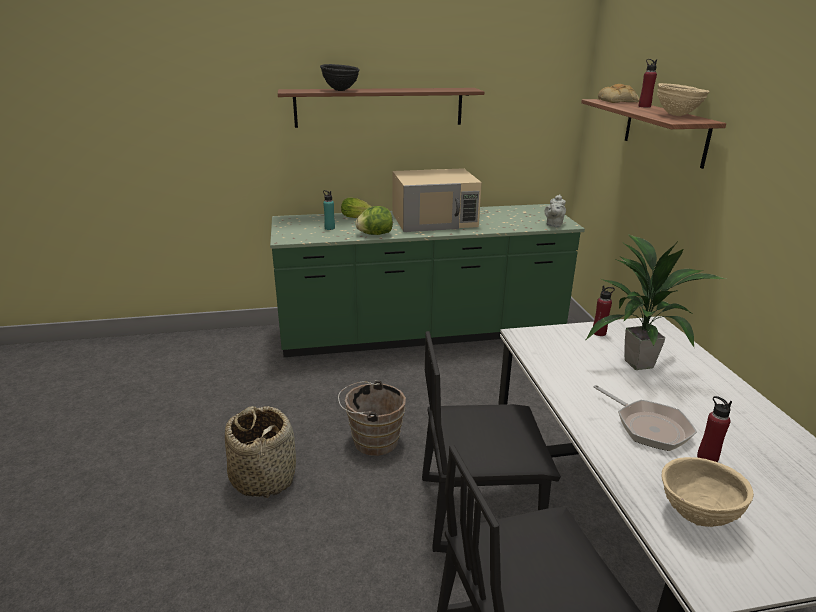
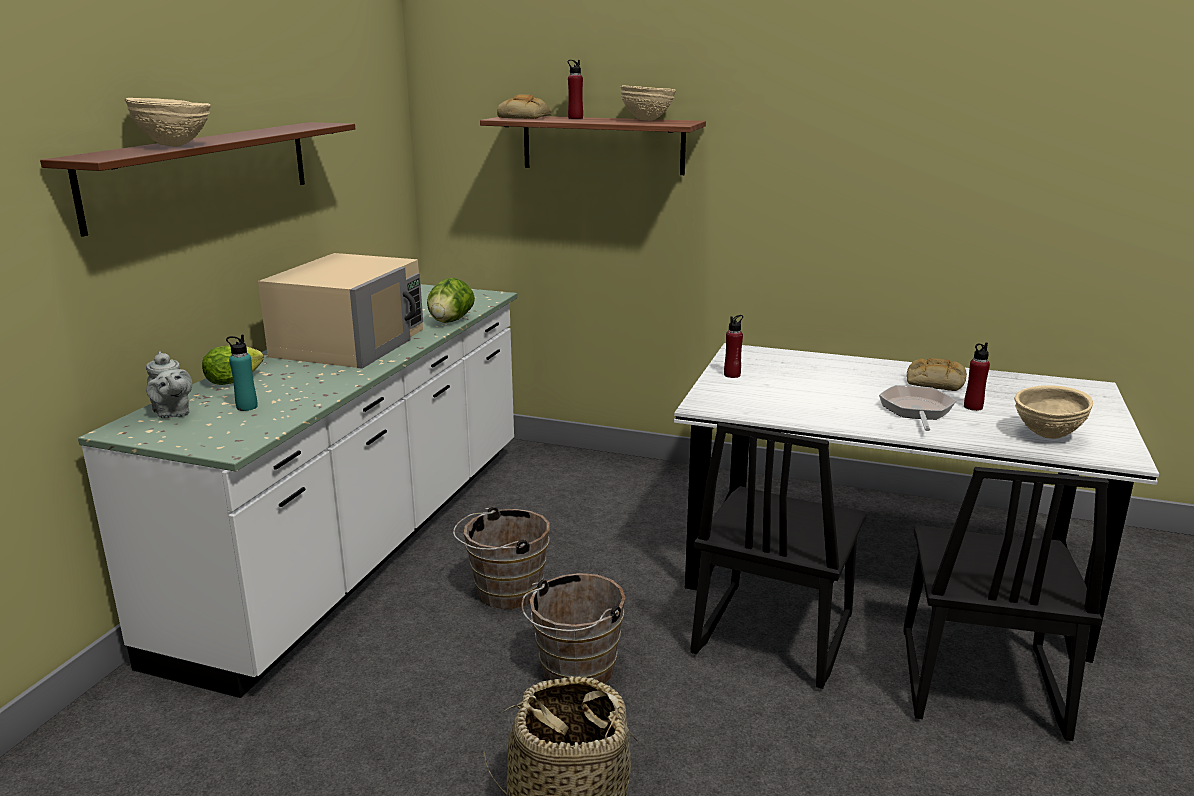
camera: 60 degrees left, 5 degrees down
green counter [270,204,585,357] -> white counter [78,284,518,698]
black bowl [320,64,360,91] -> beige bowl [125,98,211,147]
lettuce [355,206,393,235] -> lettuce moved to [427,278,475,323]
grey teapot [545,195,566,228] -> grey teapot moved to [146,352,192,418]
potted plant [586,234,726,370] -> none
frying pan [594,385,697,451] -> frying pan turned 75 degrees counterclockwise [879,385,957,431]
none -> brown bucket [453,507,550,609]
none -> bread [907,358,967,391]

